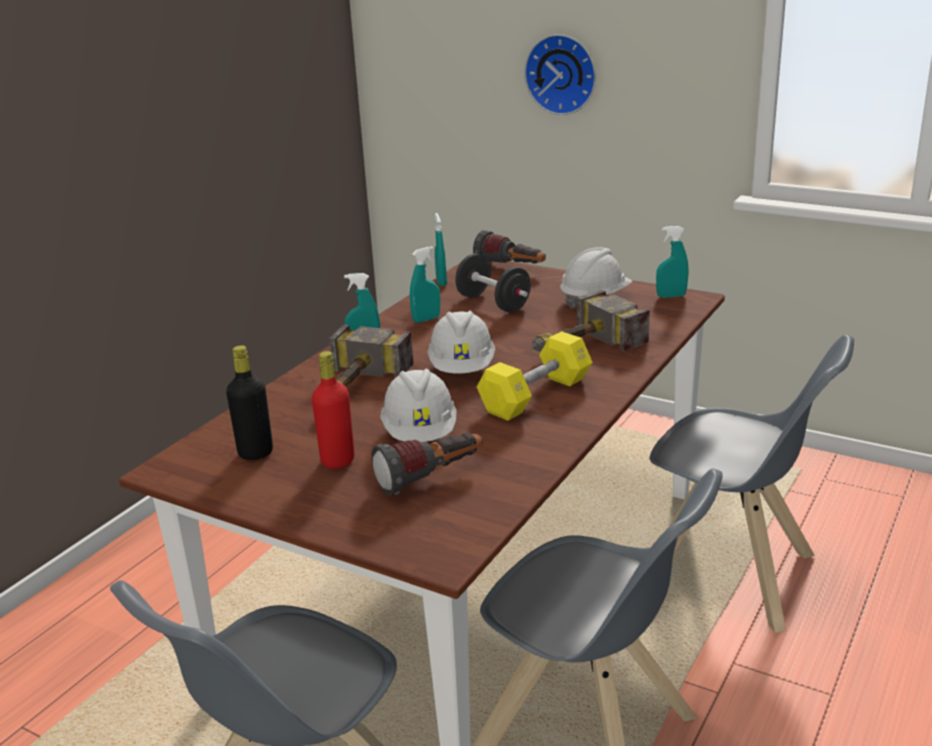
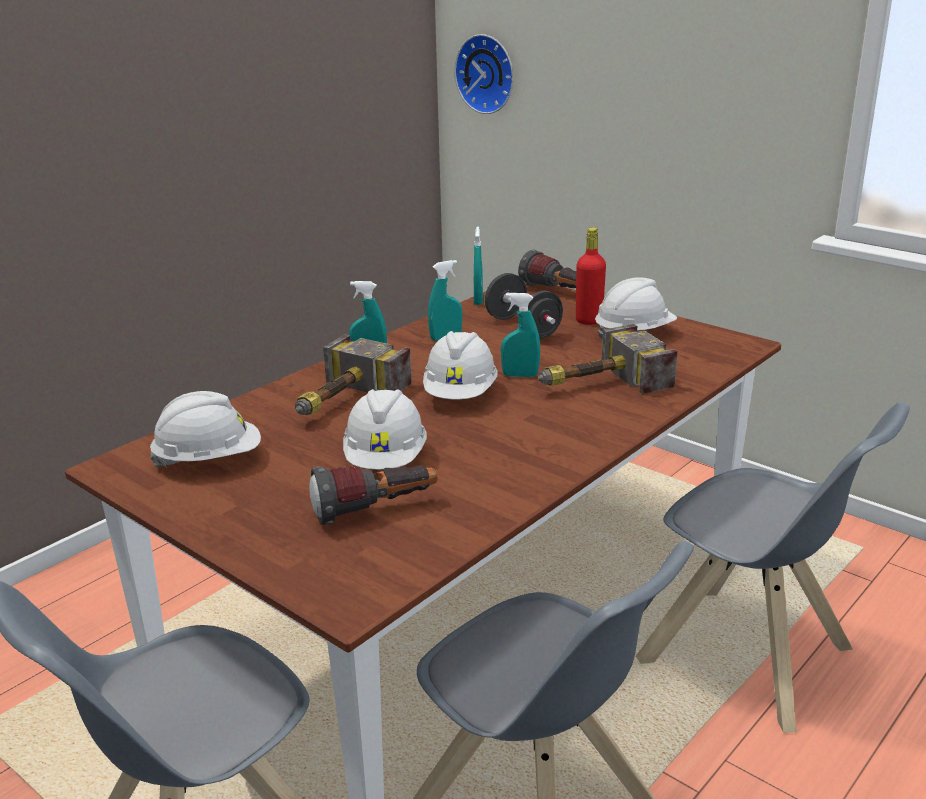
camera: 10 degrees right, 0 degrees up
black bottle [226,345,273,460] -> white hard hat [150,391,261,468]
red bottle [312,351,354,469] -> red bottle moved to [576,227,606,325]
yellow dumbbell [477,331,593,421] -> none
wall clock [524,34,596,115] -> wall clock moved to [454,34,514,114]
turquoise spray bottle [656,226,688,298] -> turquoise spray bottle moved to [501,293,540,377]

